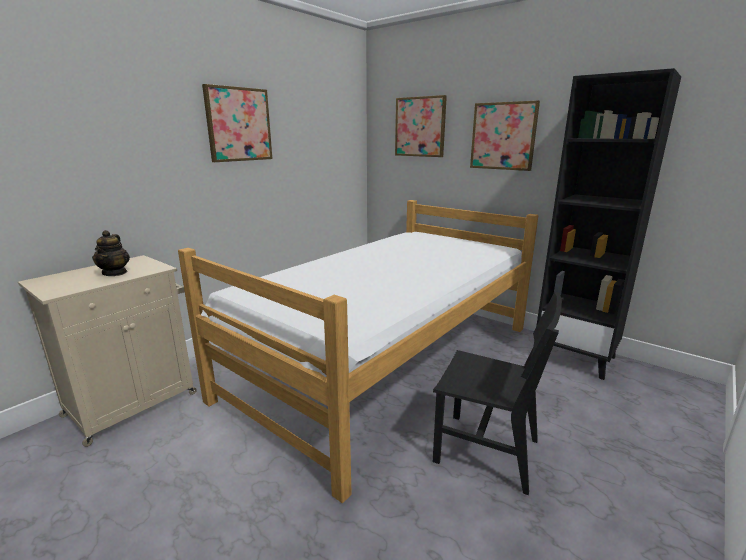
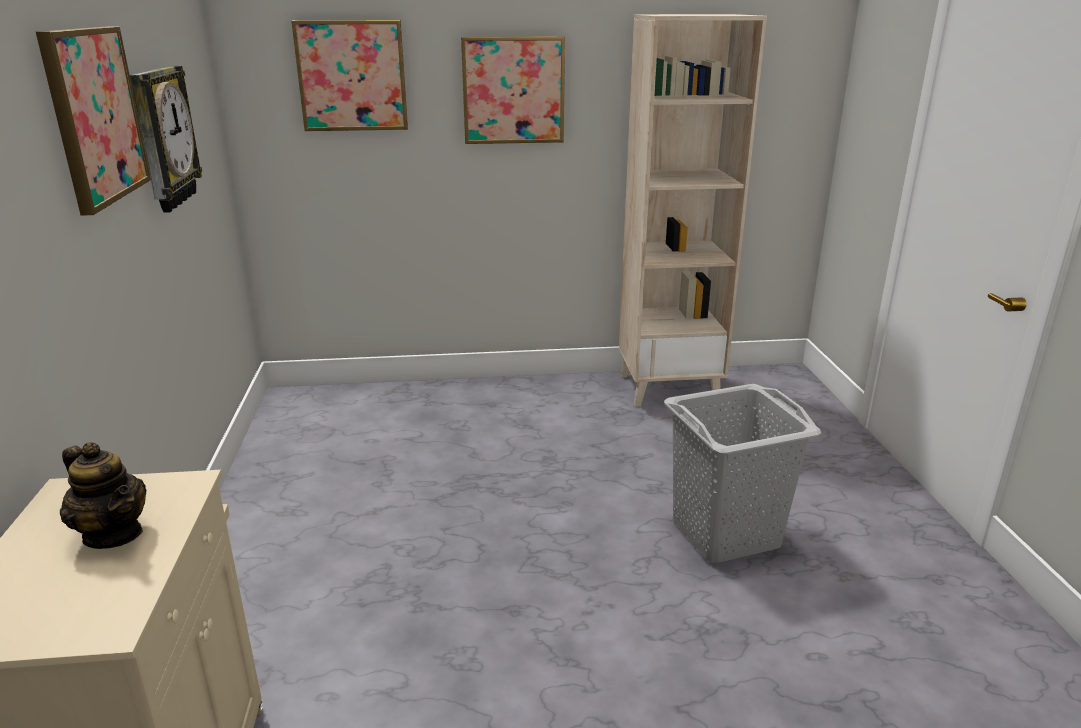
camera: 45 degrees left, 5 degrees up
bed [178,200,538,503] -> none
black chair [433,292,564,495] -> grey laundry basket [664,384,821,563]
black bookcase [536,68,681,380] -> beige bookcase [619,14,767,407]
none -> wall clock [130,66,202,213]

